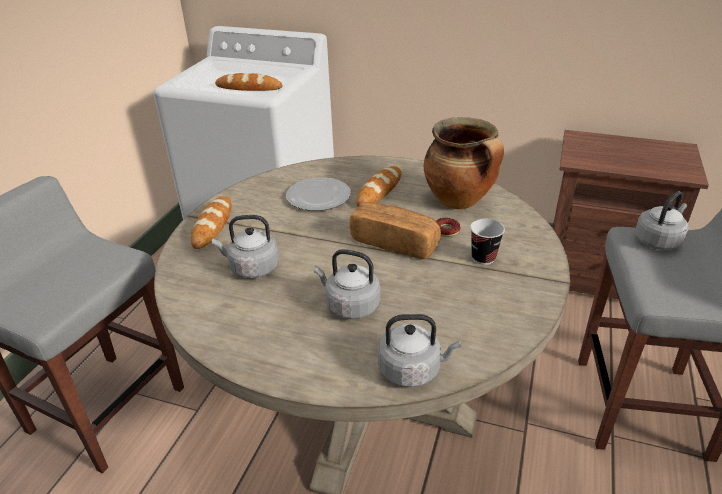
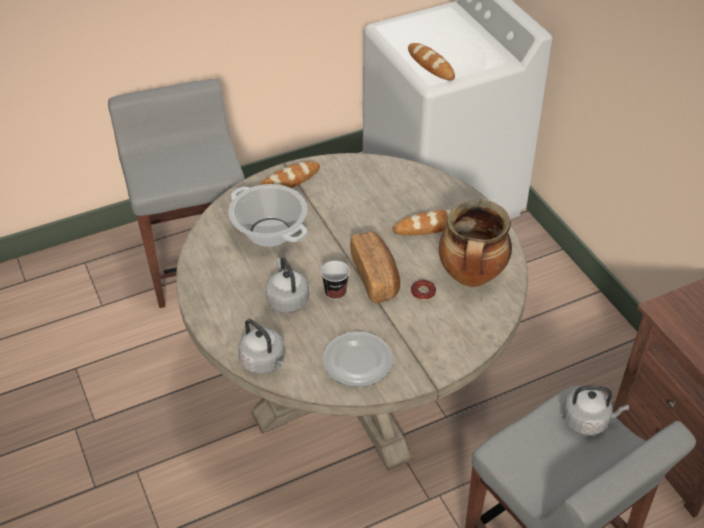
camera: 45 degrees right, 10 degrees up
grey kettle [212,215,279,279] -> cooking pot [228,184,308,247]
plate [286,177,351,211] -> plate moved to [322,332,393,387]
cup [470,219,505,265] -> cup moved to [321,261,350,300]

